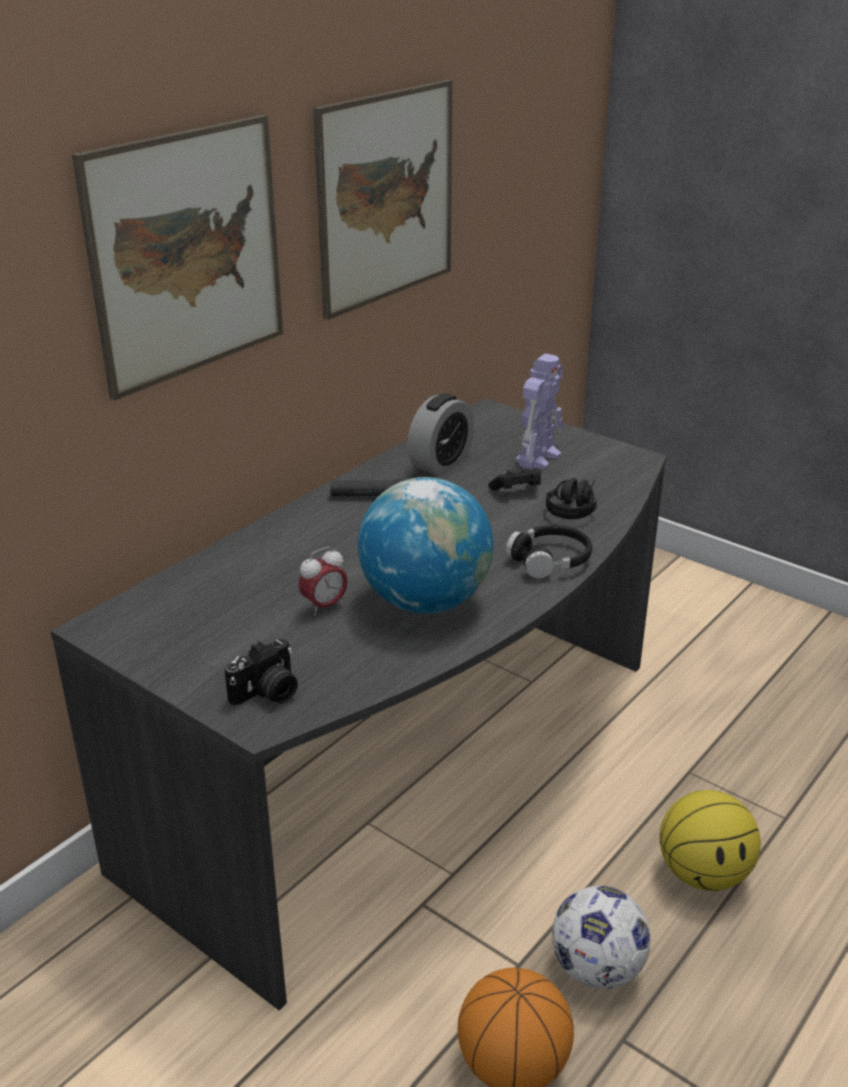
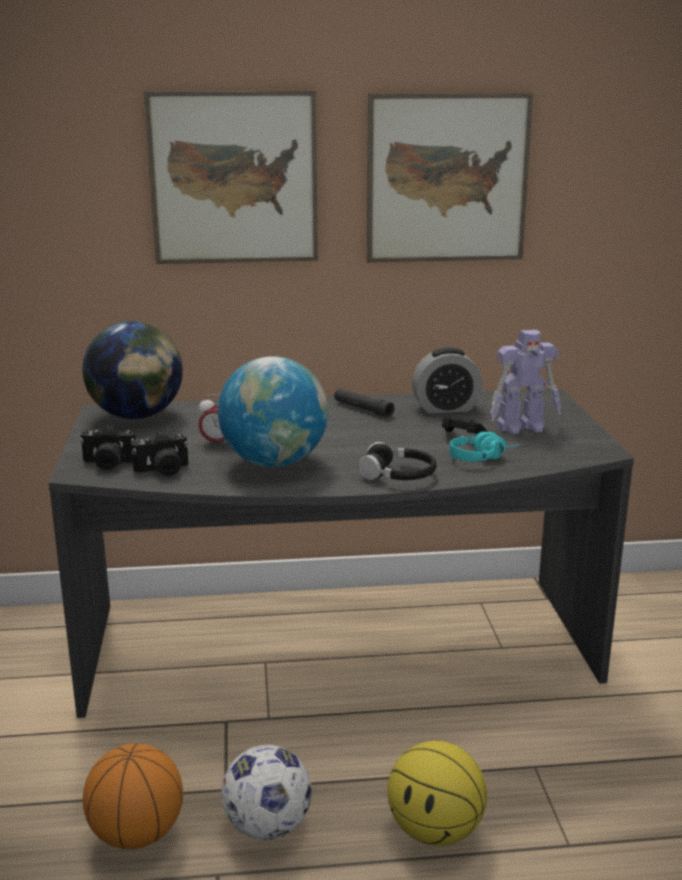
camera: 45 degrees right, 10 degrees down
black headphones [546,478,597,519] -> turquoise headphones [450,432,520,461]
none -> globe [82,321,183,419]
none -> camera [131,431,189,476]

